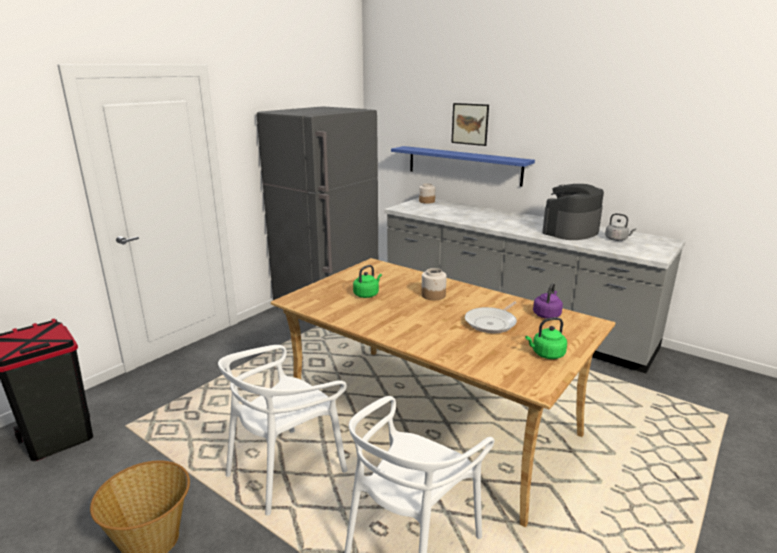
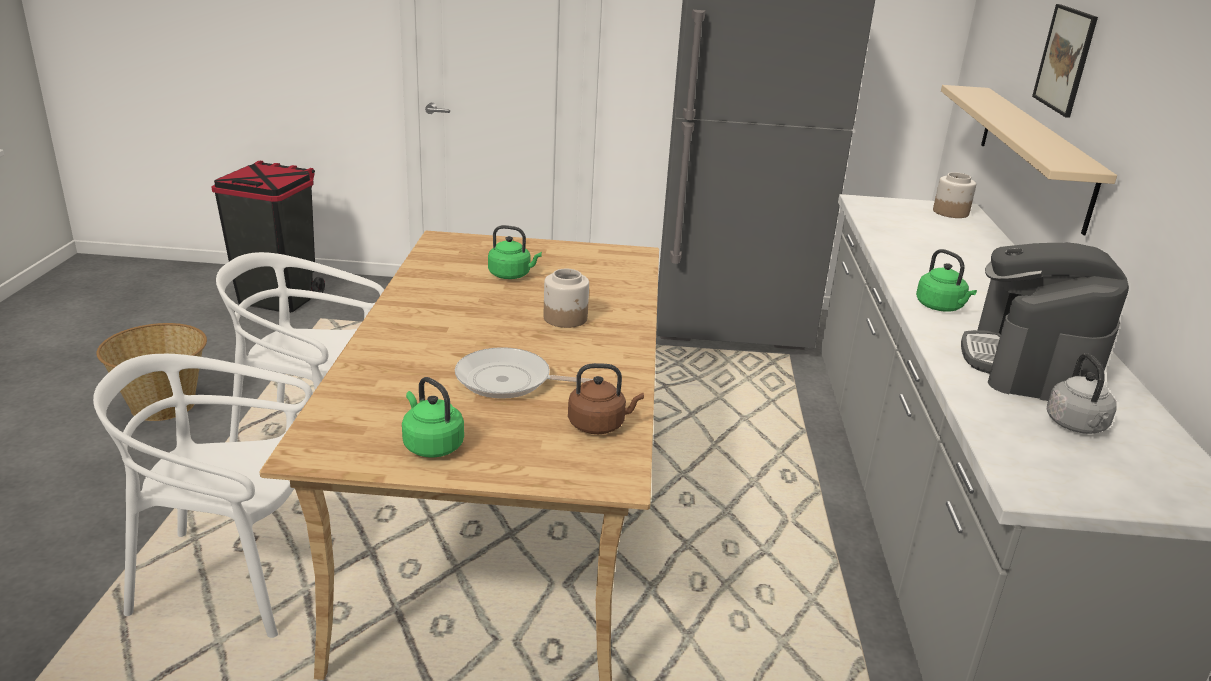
camera: 55 degrees right, 5 degrees up
blue shelf [391,146,535,187] -> beige shelf [941,85,1117,235]
purple kettle [533,282,563,319] -> brown kettle [568,363,644,434]
coffee machine [542,184,604,240] -> coffee machine turned 90 degrees counterclockwise [961,242,1129,401]
none -> green kettle [916,249,977,312]

